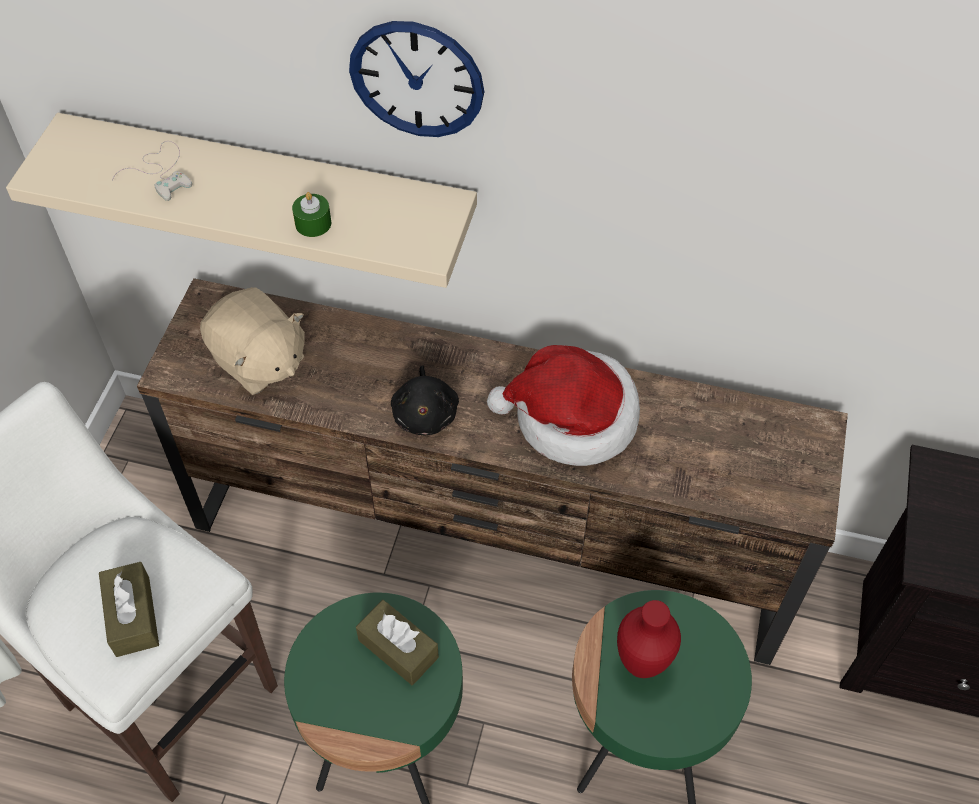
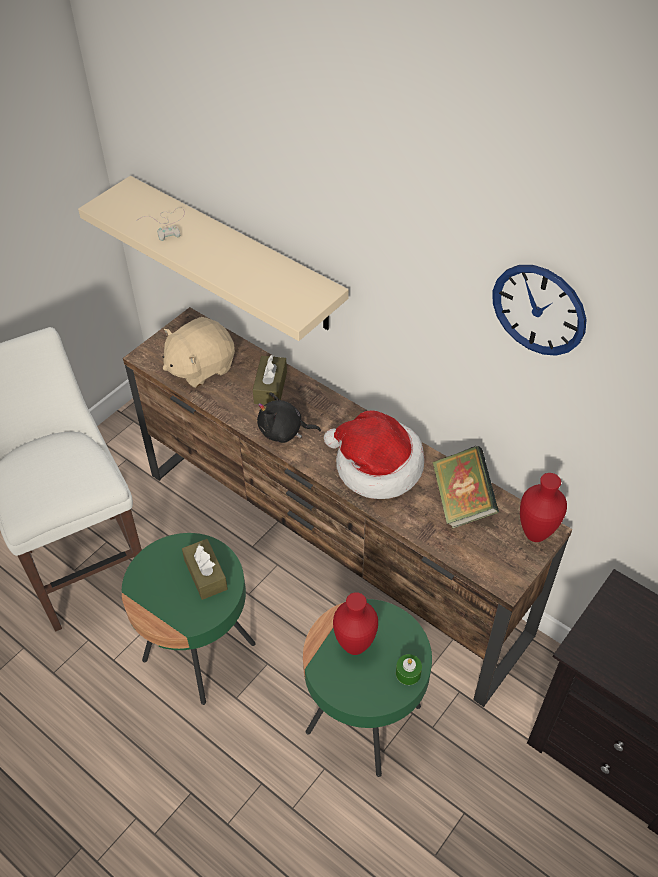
camera: 25 degrees right, 5 degrees down
brown tissue box [99,562,159,657] -> brown tissue box moved to [253,355,287,405]
beige plush toy [200,287,305,395] -> beige plush toy turned 75 degrees clockwise [163,317,235,388]
green candle [292,192,331,237] -> green candle moved to [396,654,422,685]
wall clock [349,21,484,137] -> wall clock moved to [493,265,587,356]
black plush toy [391,365,459,436] -> black plush toy turned 75 degrees clockwise [257,392,321,443]
none -> book [432,446,499,529]
none -> red vase [520,473,567,542]

